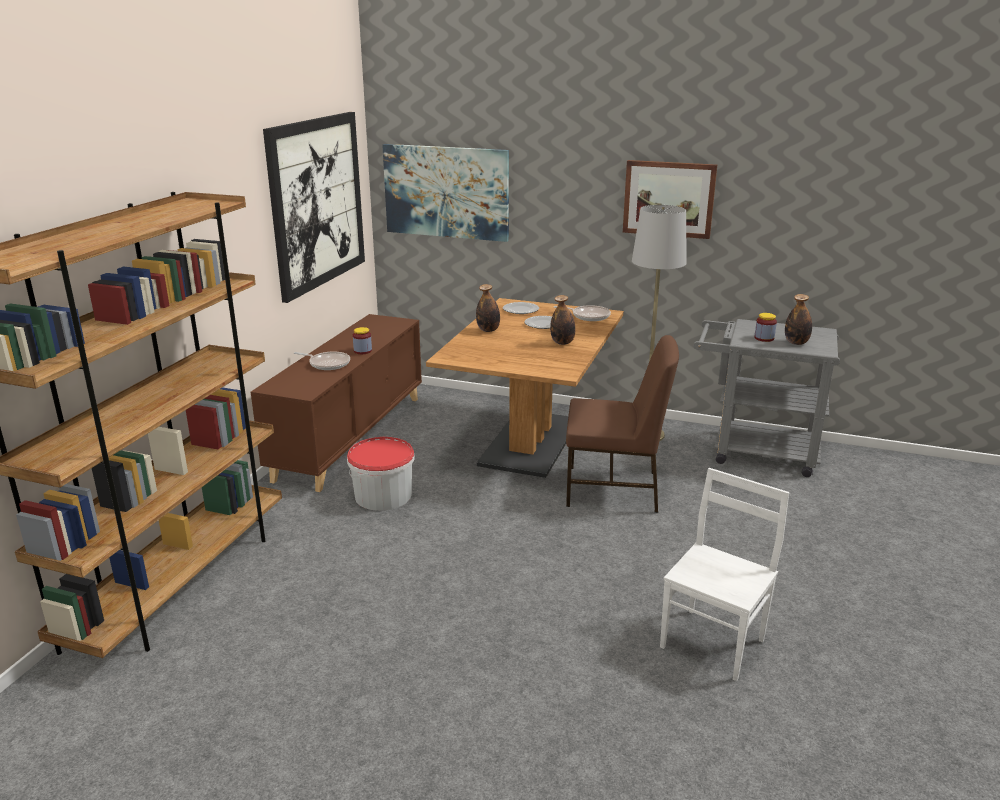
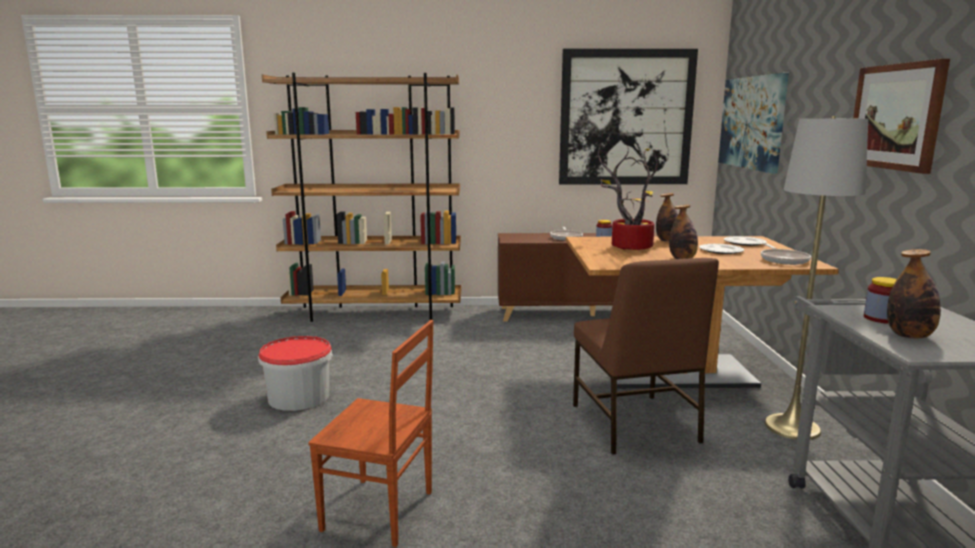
camera: 70 degrees right, 10 degrees down
bucket [347,437,415,511] -> bucket moved to [258,336,333,411]
white chair [660,468,789,681] -> brown chair [308,320,434,547]
none -> potted plant [598,145,658,250]

